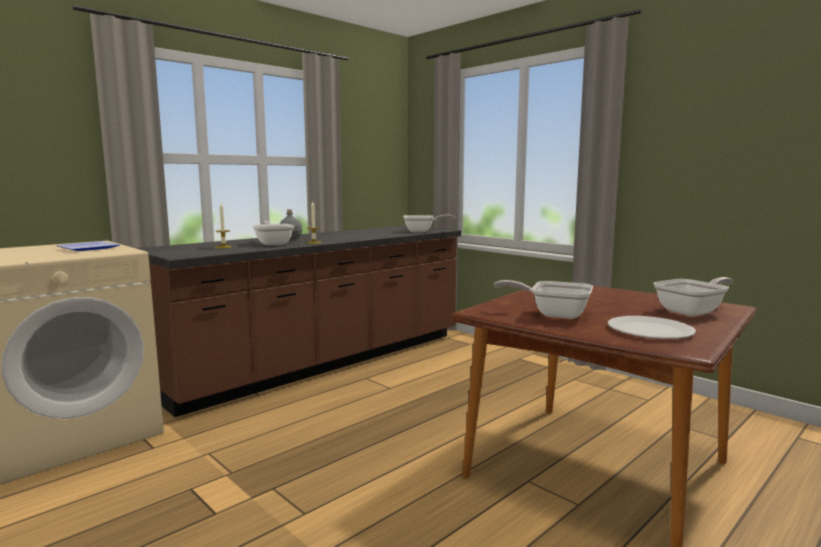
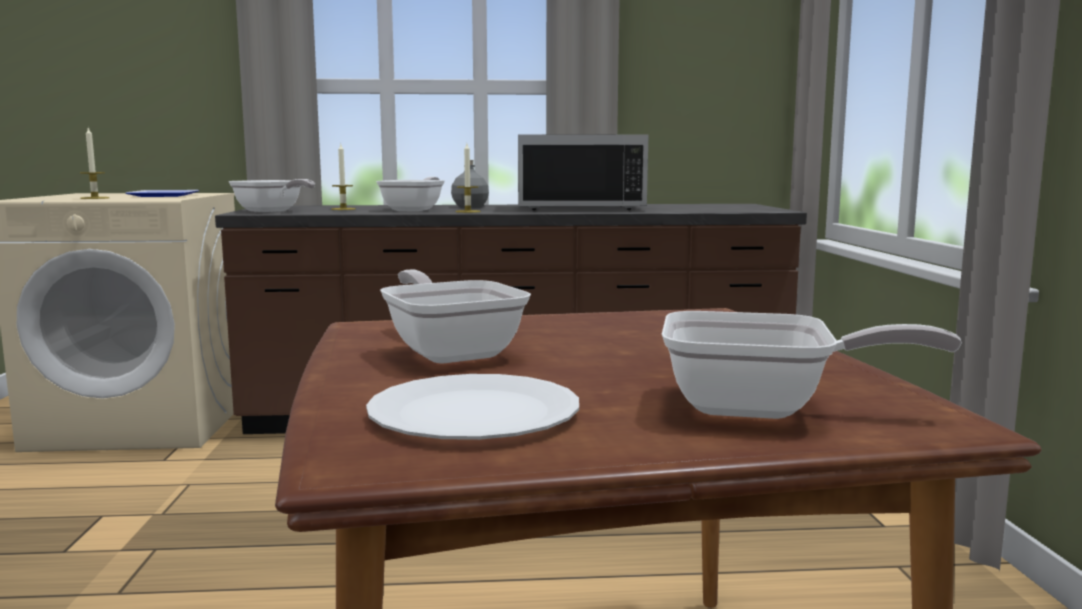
camera: 40 degrees right, 0 degrees up
frying pan [403,215,455,232] -> frying pan moved to [229,179,315,212]
none -> candle [80,126,109,199]
none -> black microwave [518,134,648,210]

